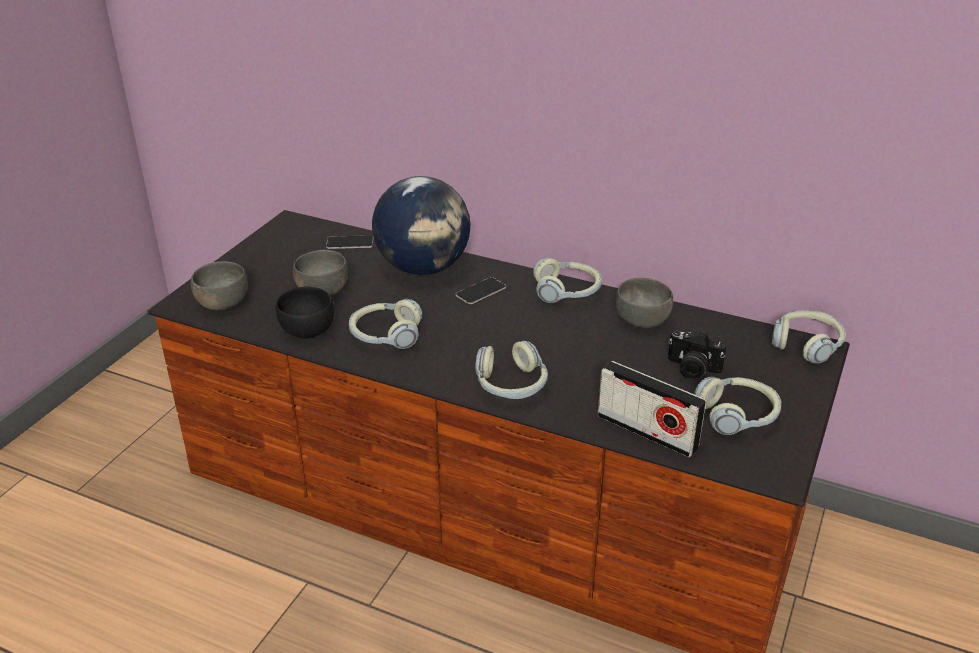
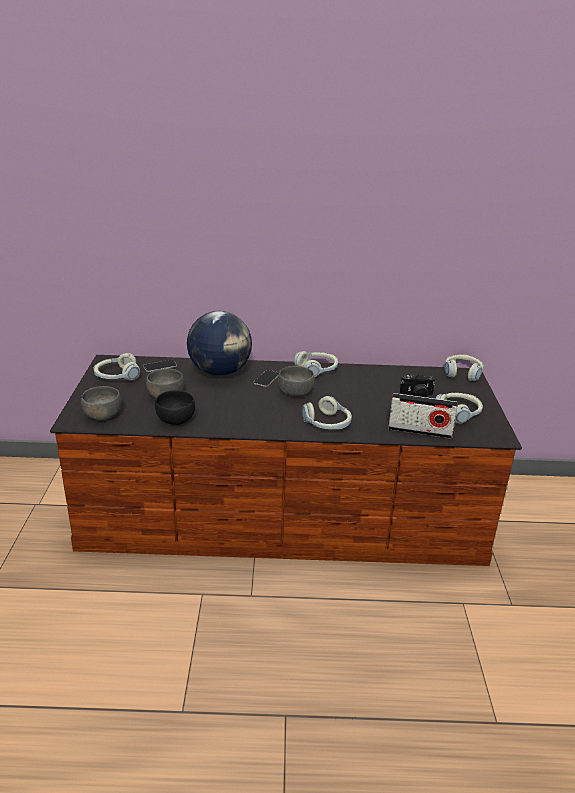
camera: 25 degrees left, 5 degrees down
headphones [349,299,422,349] -> headphones moved to [93,353,140,381]
grey bowl [615,278,673,328] -> grey bowl moved to [278,366,315,397]

